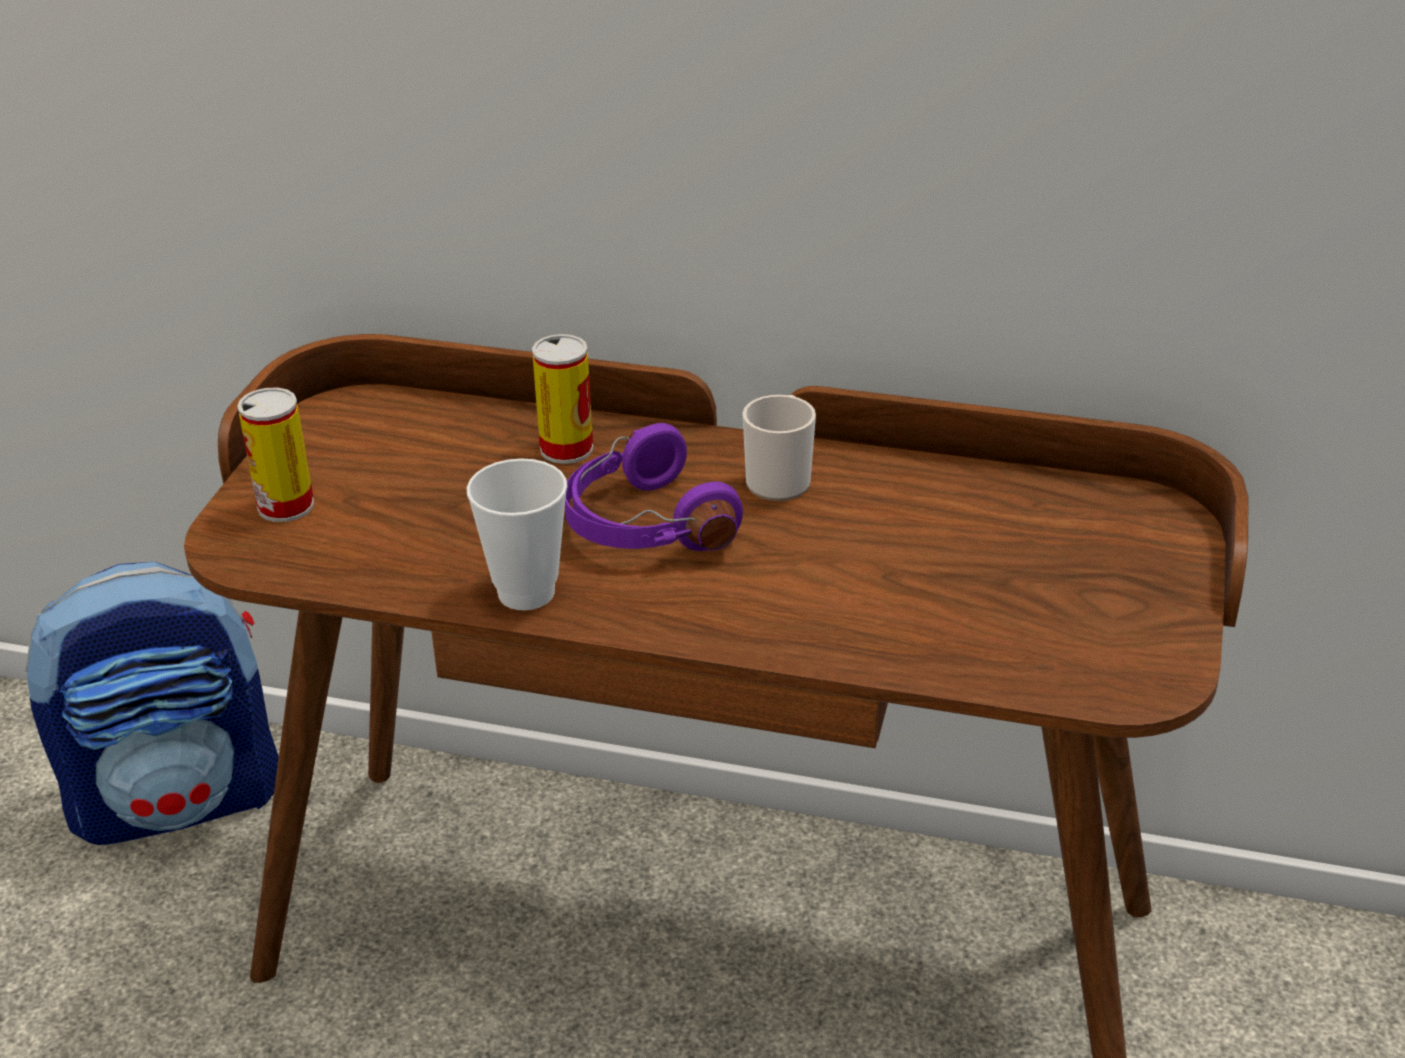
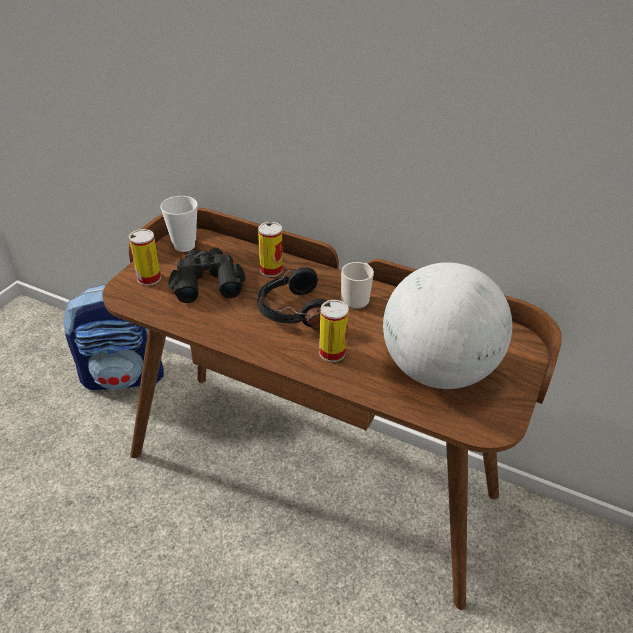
camera: 10 degrees right, 5 degrees up
cup [467,458,567,611] -> cup moved to [160,196,198,252]
purple headphones [565,423,743,551] -> black headphones [257,267,326,329]
none -> black binoculars [168,248,246,303]
none -> can [319,300,349,362]
none -> globe [383,262,512,389]

